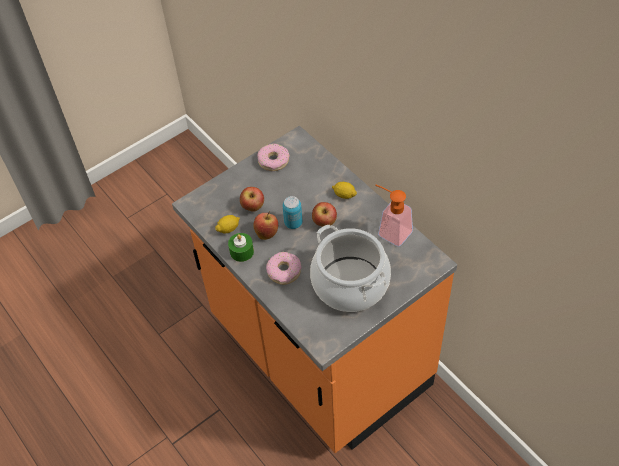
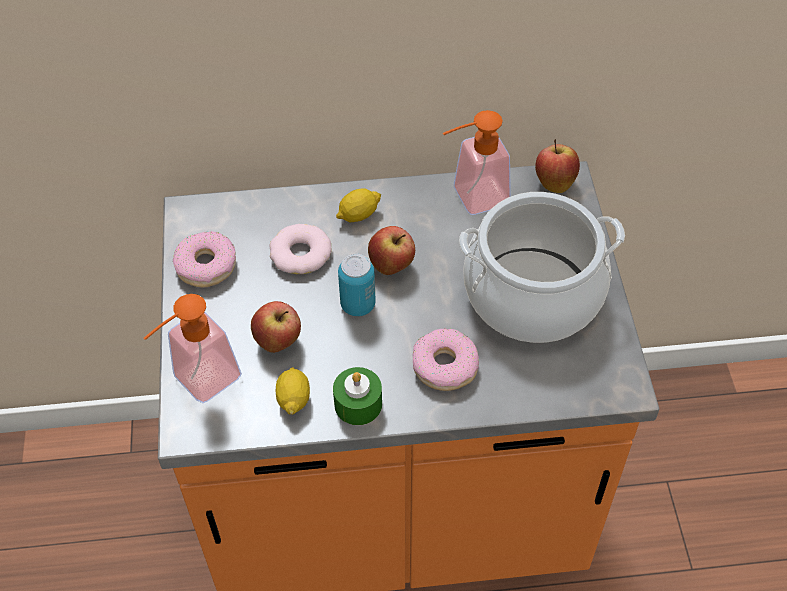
camera: 60 degrees left, 0 degrees up
apple [253,212,278,240] -> apple moved to [535,139,580,193]
none -> soap dispenser [144,294,242,403]
none -> donut [269,224,332,274]

